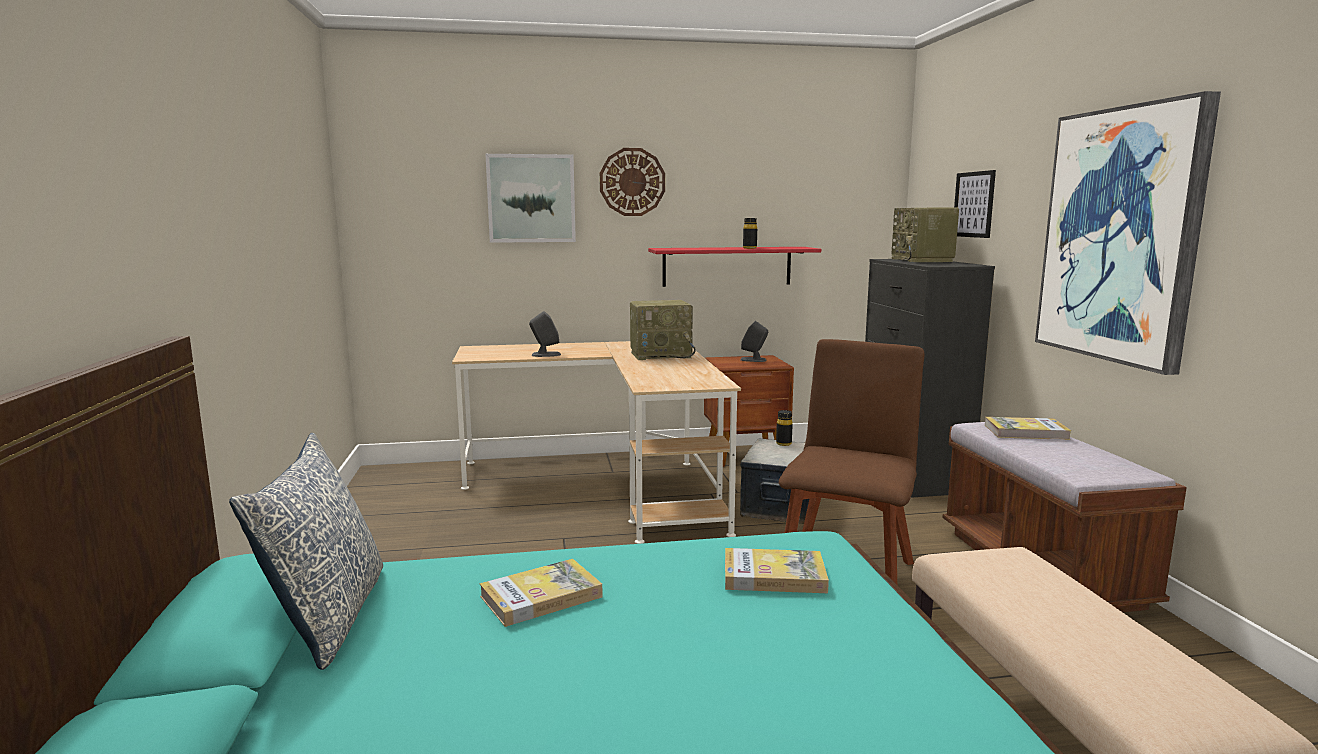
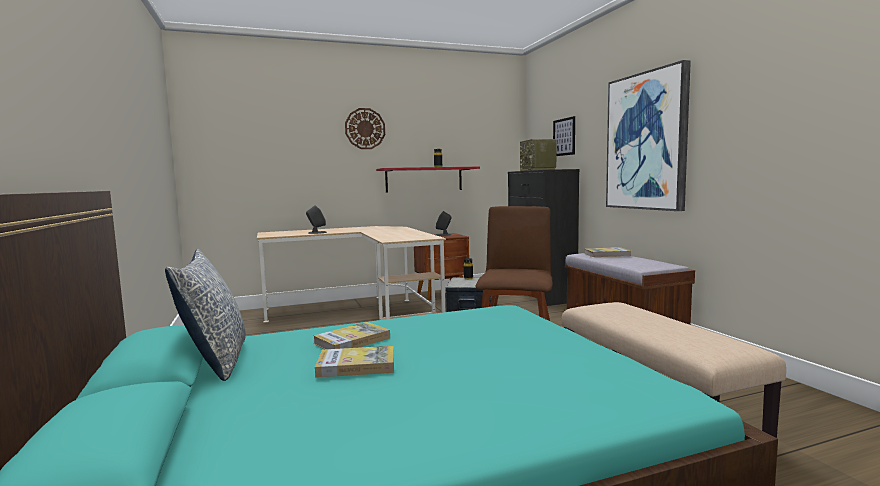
camera: 10 degrees left, 5 degrees down
picture [485,154,576,243] -> none
radio [630,300,696,360] -> none
book [725,548,829,593] -> book moved to [315,346,394,378]

